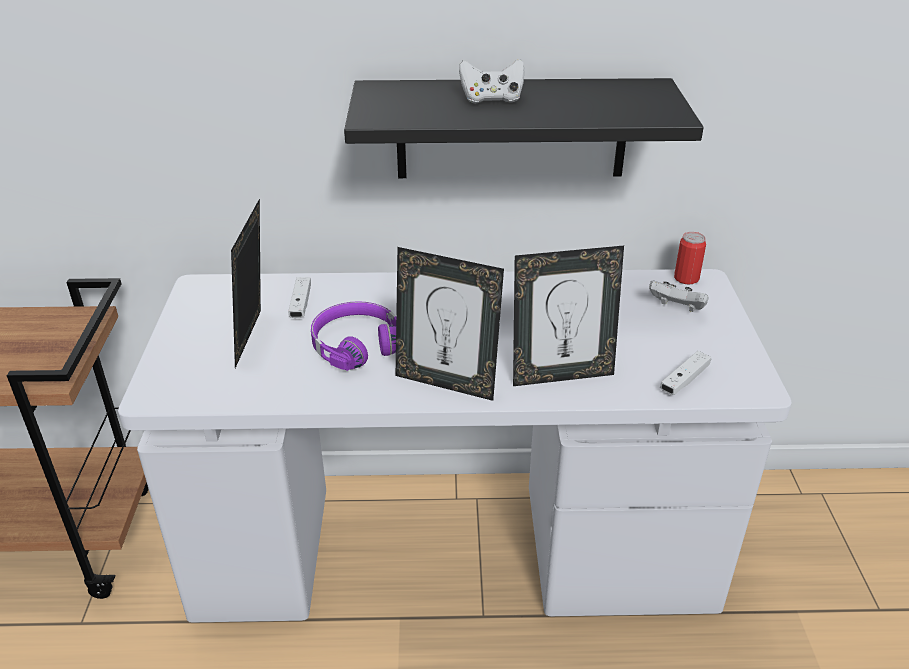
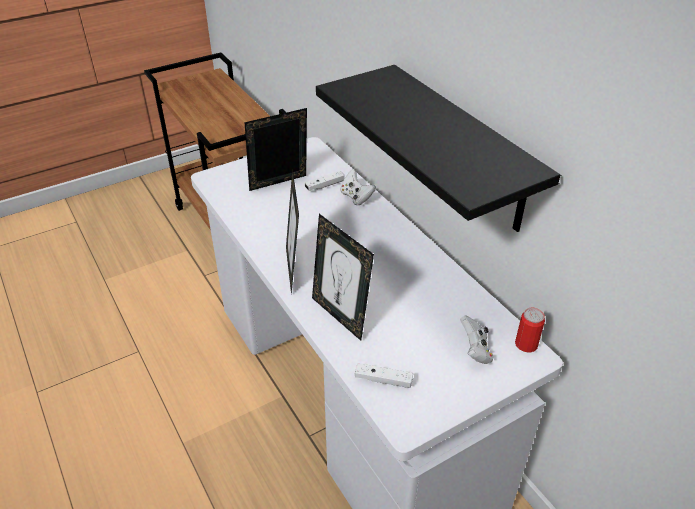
camera: 60 degrees right, 5 degrees up
purple headphones [311,301,396,371] -> none
white game controller [459,59,525,104] -> white game controller moved to [340,169,376,205]

